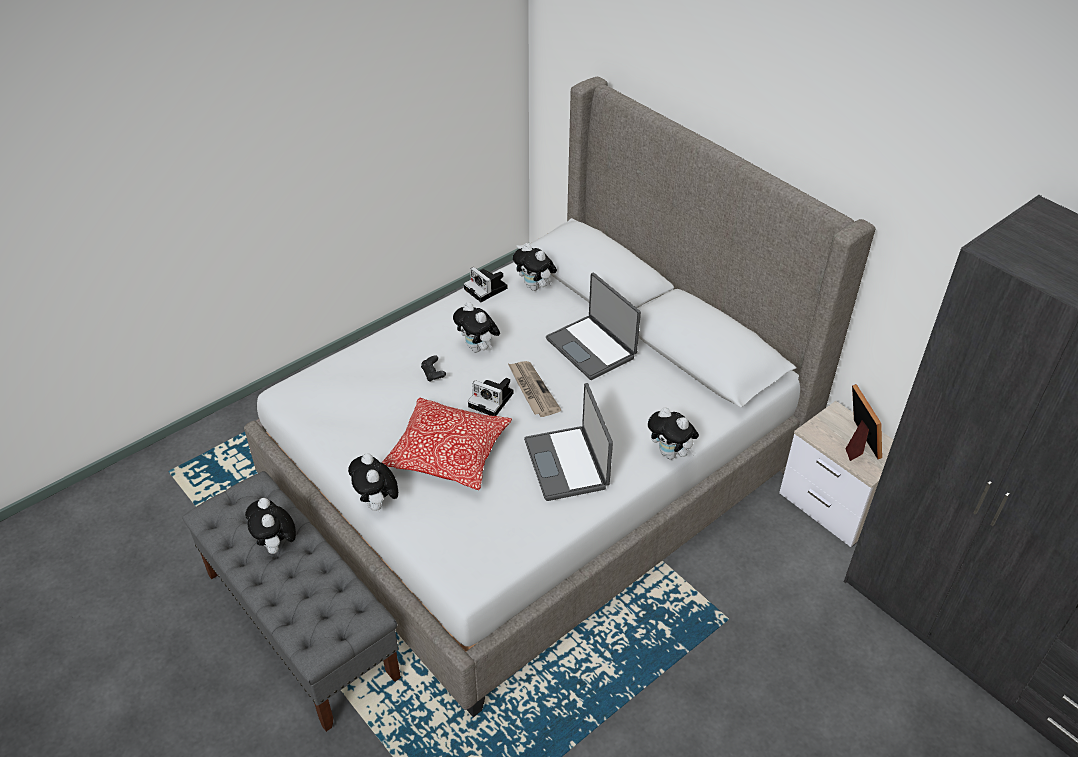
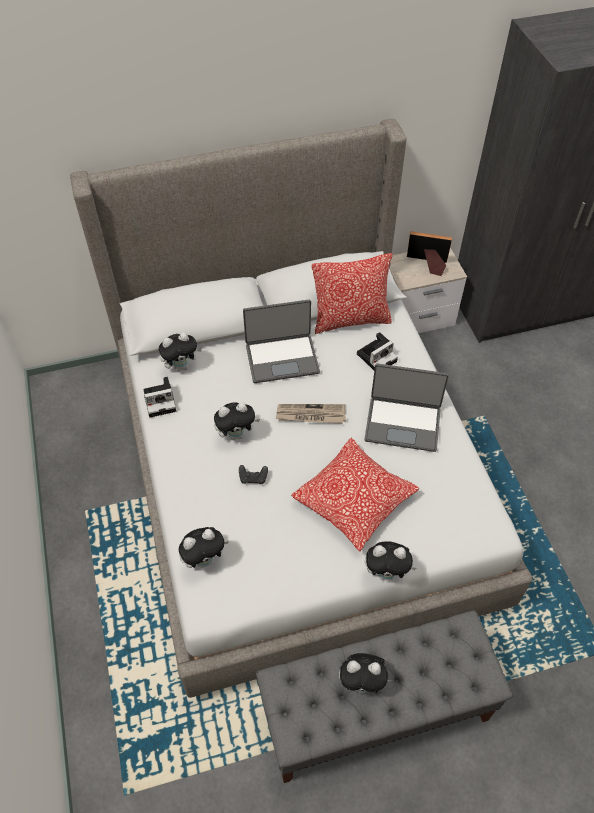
camera: 65 degrees left, 10 degrees up
camera [468,378,514,416] -> camera moved to [357,332,398,370]
plush toy [648,407,699,459] -> plush toy moved to [179,527,229,568]
none -> pillow [312,253,393,334]

